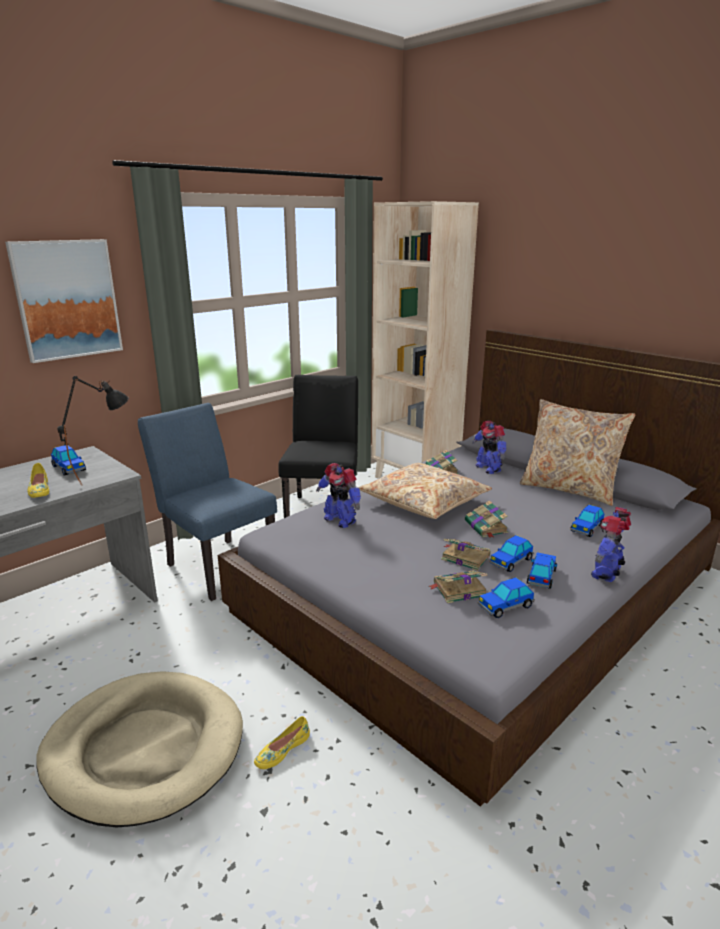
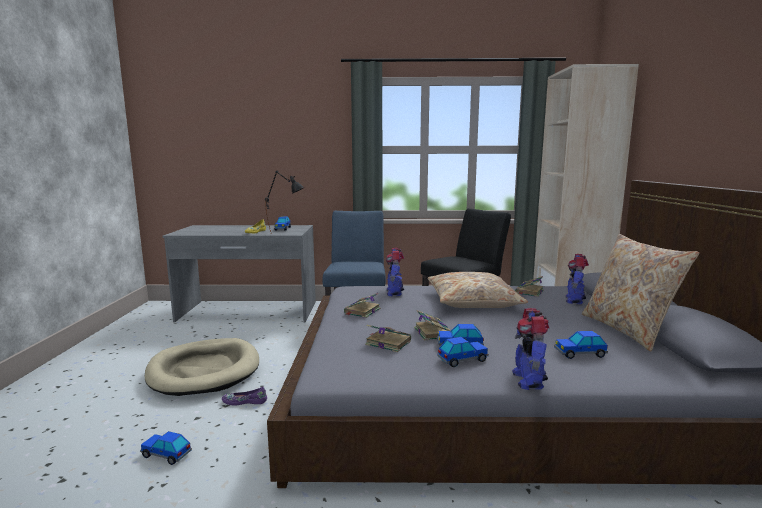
camera: 45 degrees right, 10 degrees down
picture [5,239,123,363] -> none
yellow shoe [254,716,310,769] -> purple shoe [222,387,267,406]
book [465,500,508,538] -> book moved to [344,293,381,318]
toy car [478,577,534,618] -> toy car moved to [140,431,192,465]
toy robot [591,507,631,582] -> toy robot turned 75 degrees counterclockwise [512,308,549,390]

